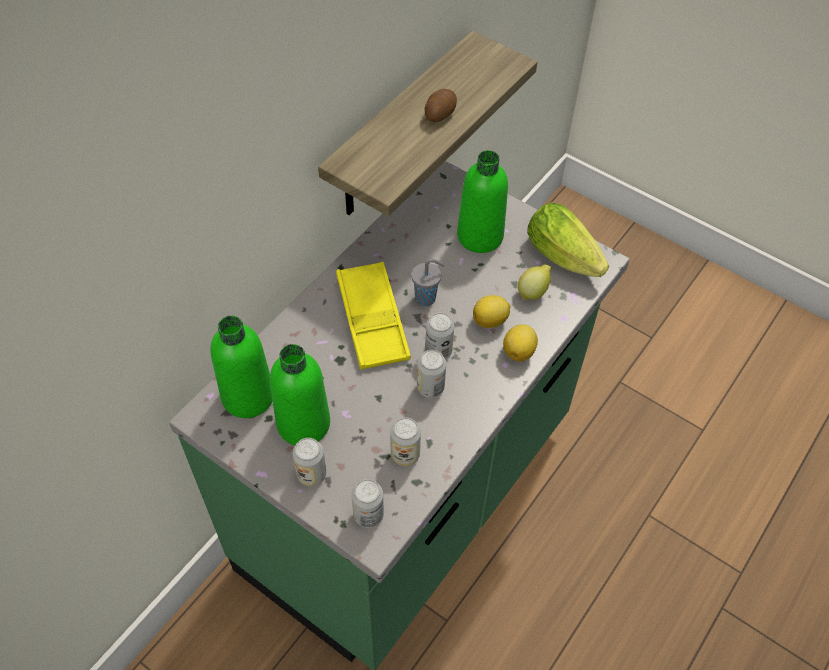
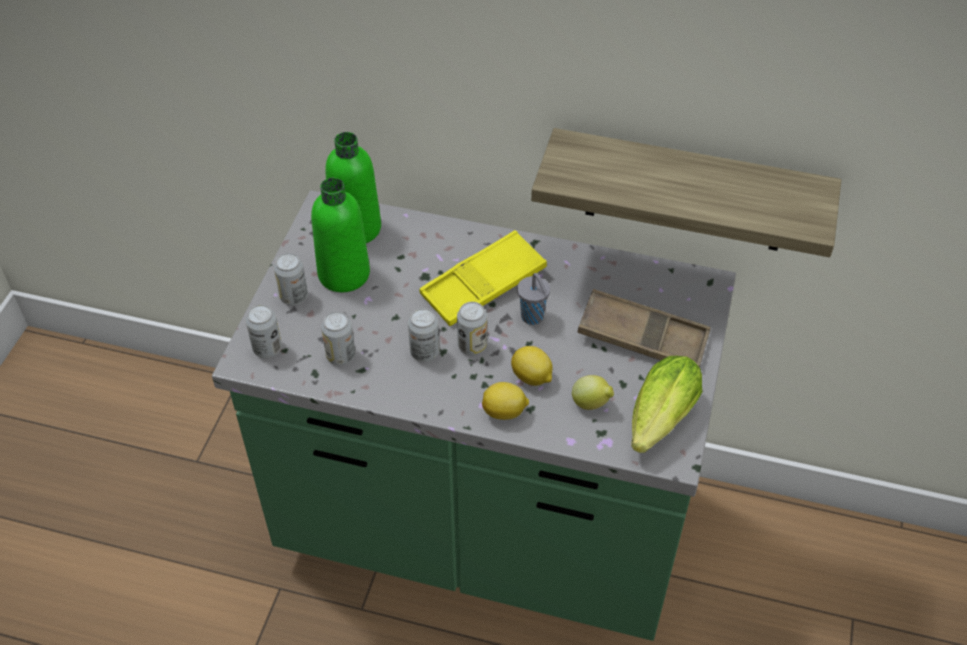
camera: 70 degrees right, 5 degrees down
potato [425,89,457,122] -> none
green bottle [457,150,508,253] -> brown tray [577,289,711,367]

